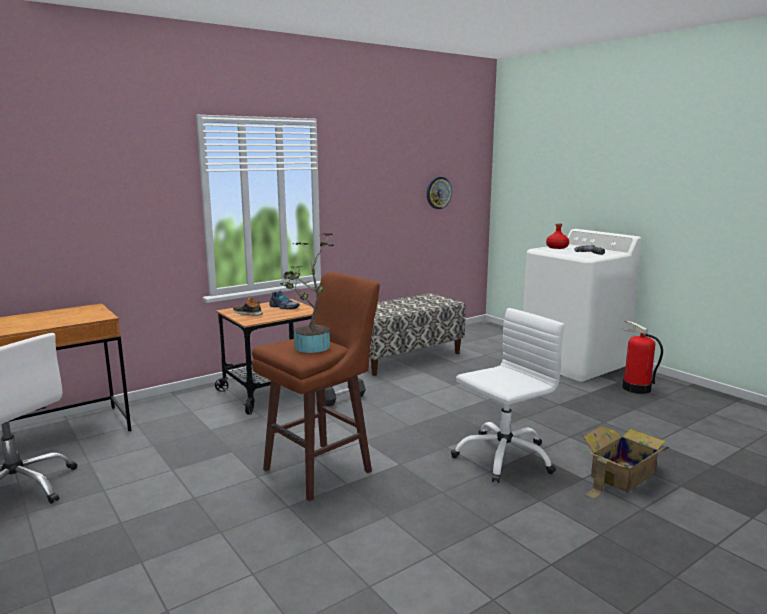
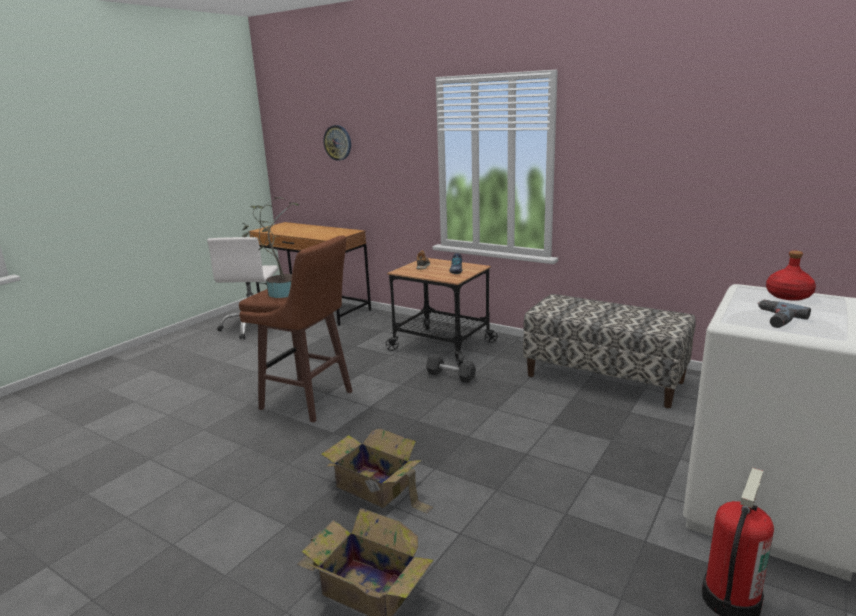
camera: 70 degrees right, 5 degrees up
wall clock [427,177,452,209] -> wall clock moved to [323,125,351,161]
white office chair [451,308,565,483] -> cardboard box [321,428,433,514]

